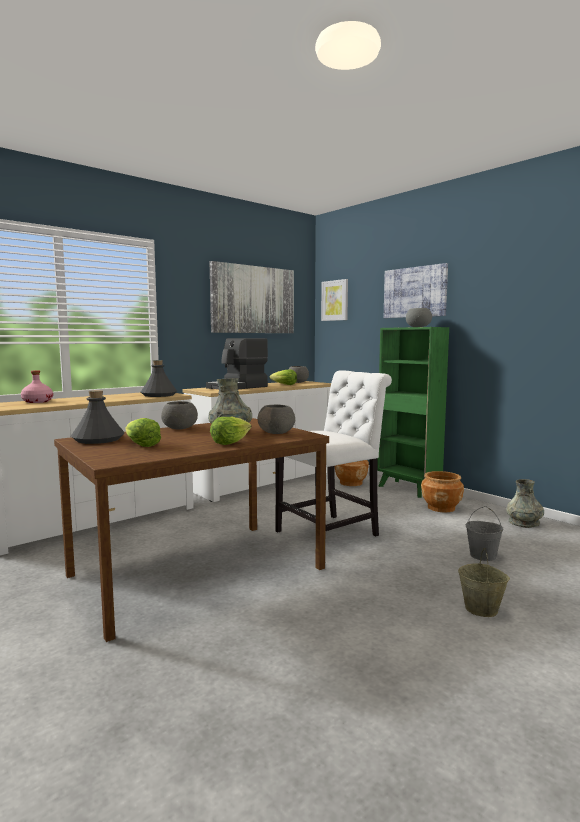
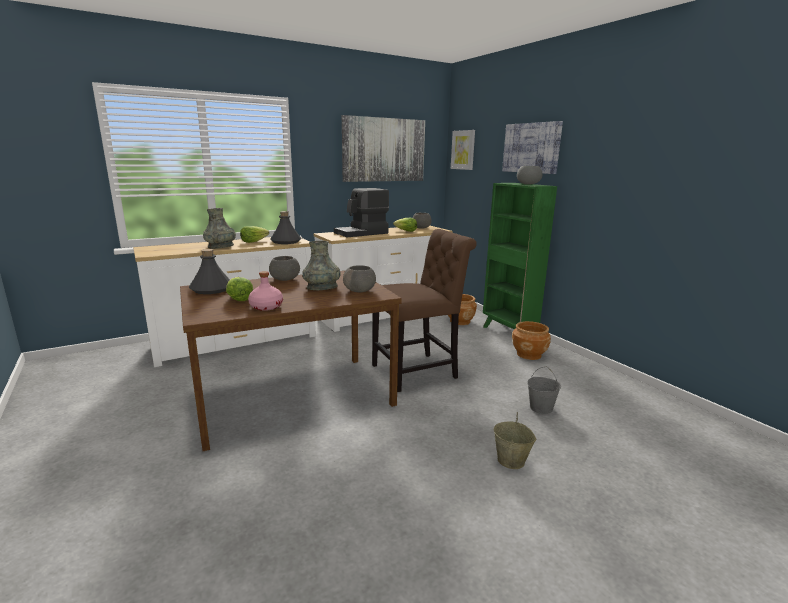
camera: 10 degrees right, 10 degrees up
pink bottle [21,370,53,403] -> pink bottle moved to [248,271,283,311]
lettuce [210,417,252,445] -> lettuce moved to [240,226,269,243]
white chair [275,370,392,537] -> brown chair [372,229,477,392]
grey vase [507,479,544,528] -> grey vase moved to [203,208,236,249]

